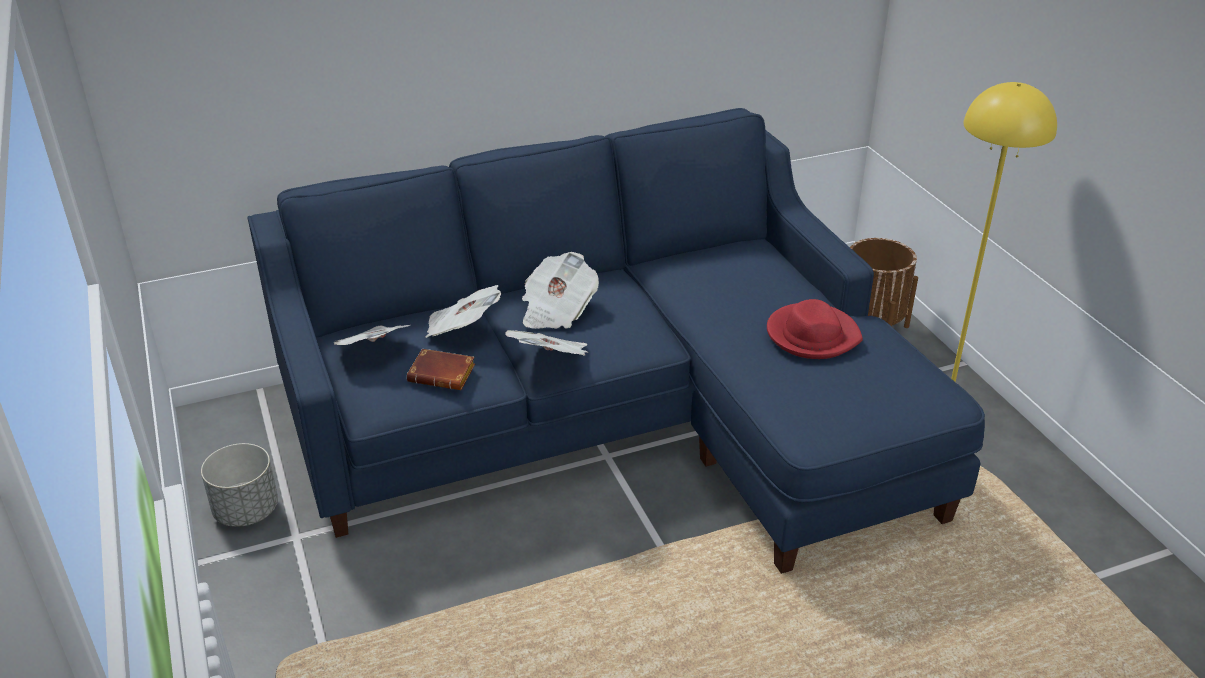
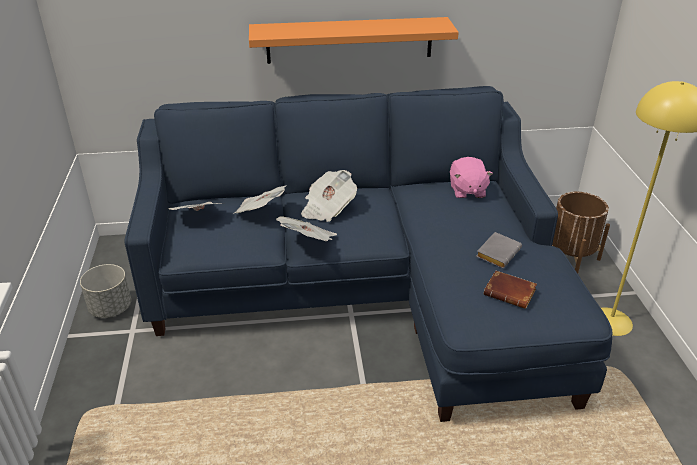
camera: 15 degrees right, 0 degrees up
brown book [407,349,475,390] -> brown book moved to [484,270,537,309]
red hat [767,299,863,359] -> grey book [476,232,522,268]
none -> orange shelf [249,17,459,64]
none -> pink plush toy [450,157,493,198]

